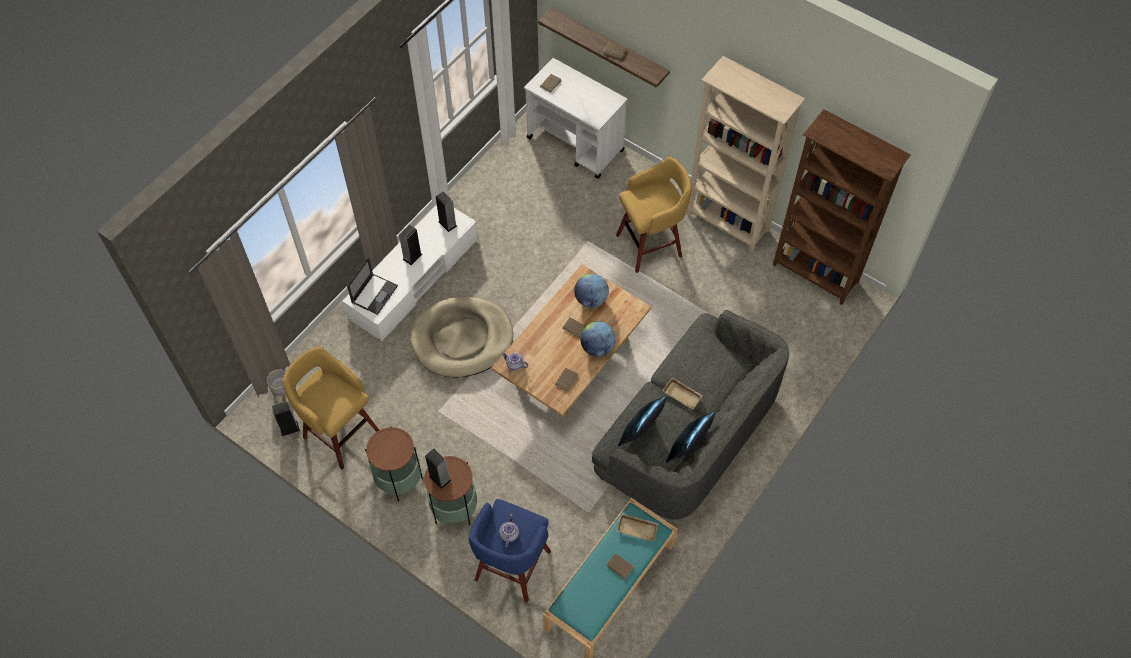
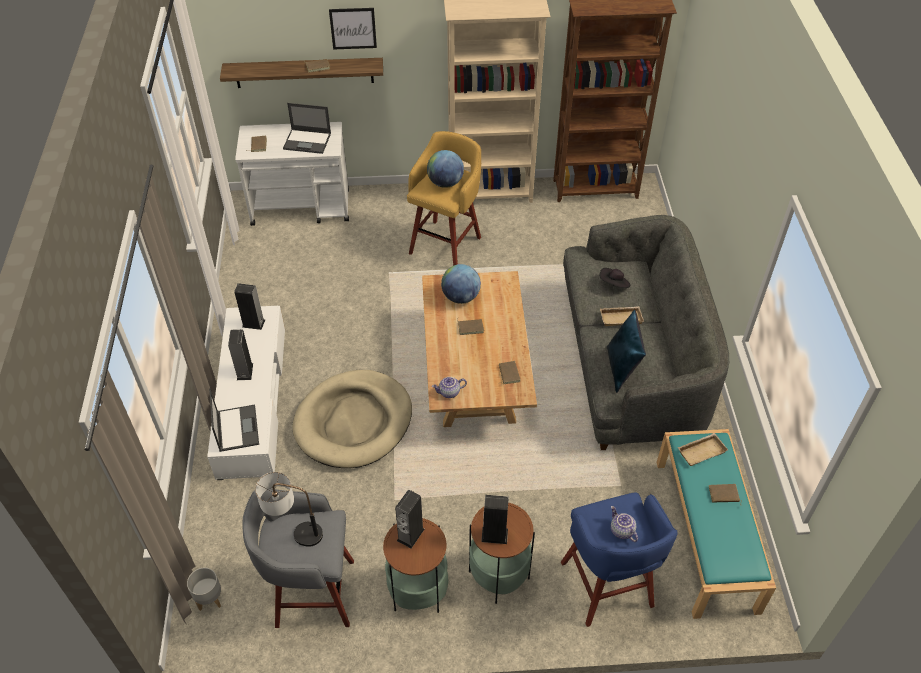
camera: 40 degrees left, 10 degrees down
speaker [272,401,300,436] -> speaker moved to [395,490,425,548]
yellow stool [282,346,379,470] -> grey stool [243,488,354,628]
globe [580,321,616,357] -> globe moved to [427,150,464,188]
blue pillow [666,412,715,463] -> none
none -> table lamp [255,472,323,547]
none -> laptop [283,103,331,154]
none -> picture [329,8,377,49]
none -> black hat [600,268,631,288]

